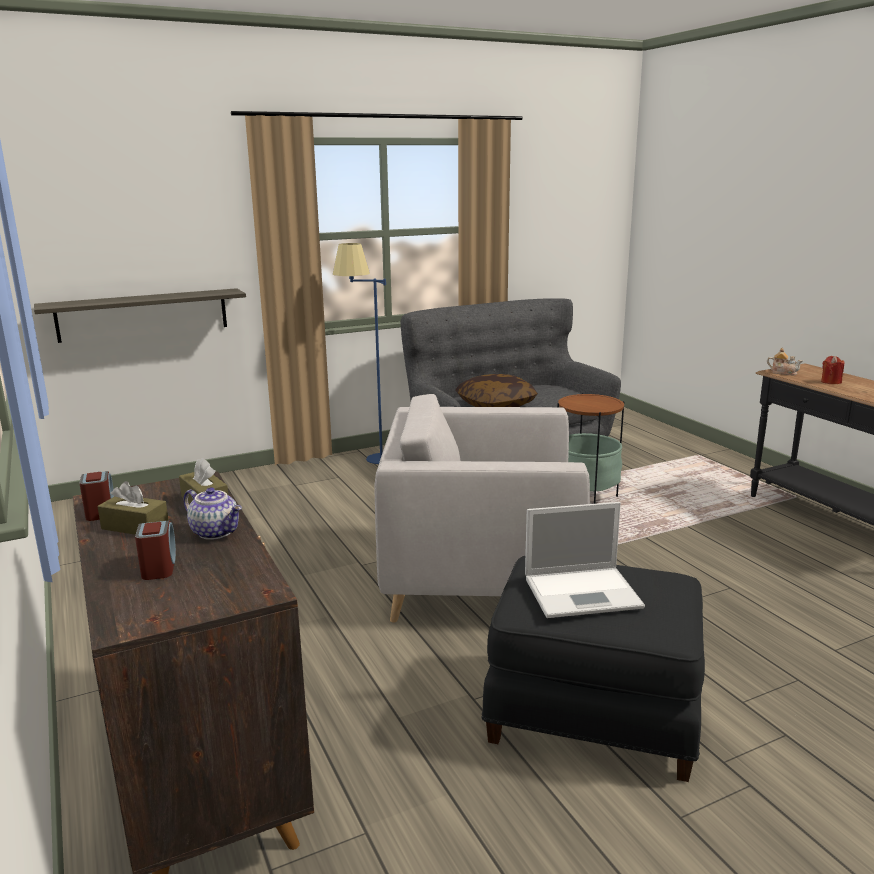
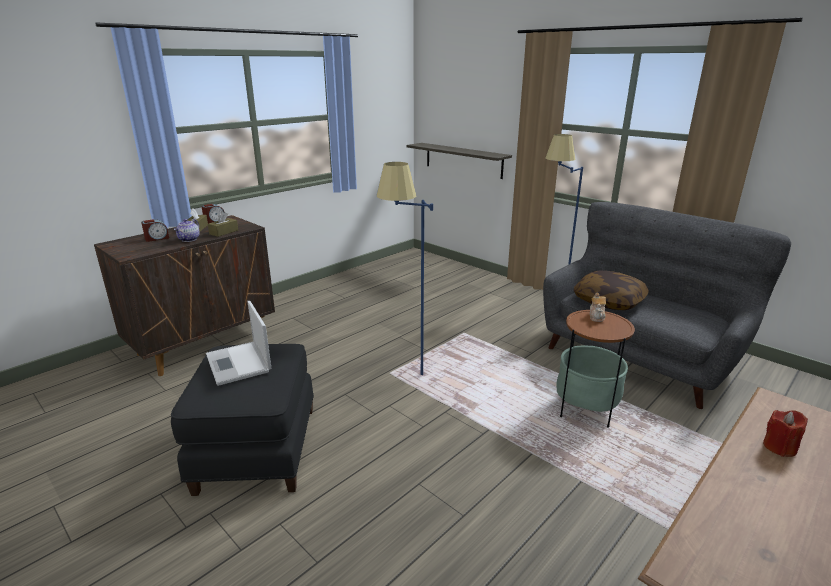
camera: 70 degrees right, 5 degrees up
grey armchair [374,394,590,623] -> blue floor lamp [377,162,433,375]
teapot [767,348,803,375] -> teapot moved to [589,293,606,322]

